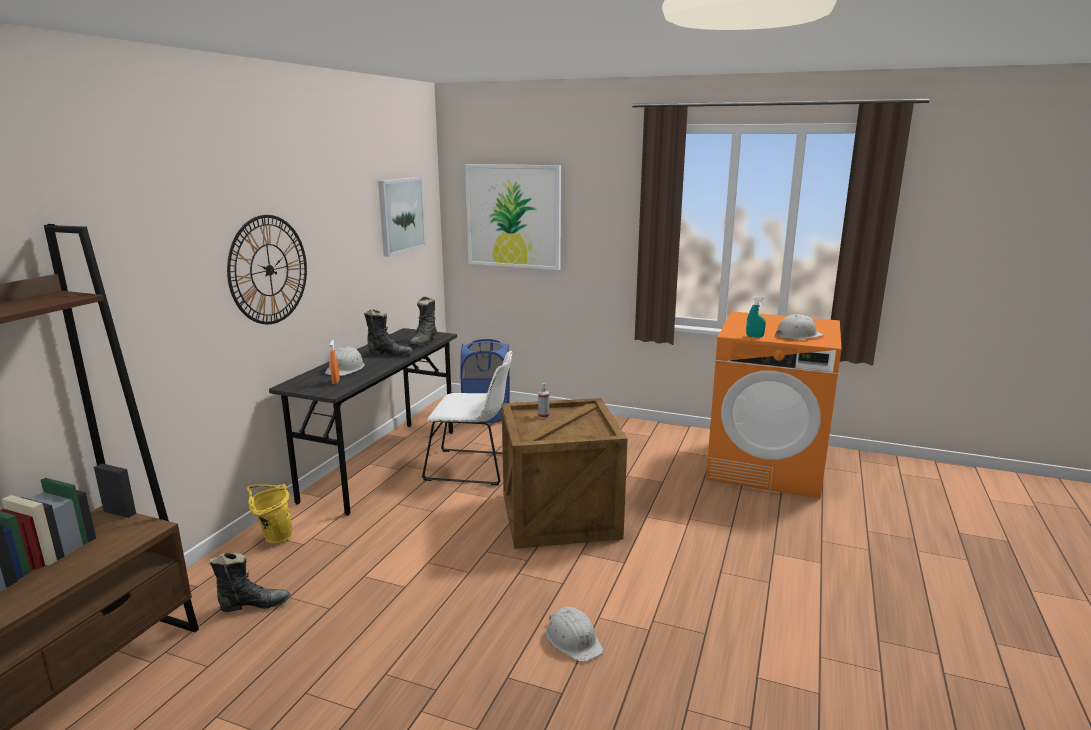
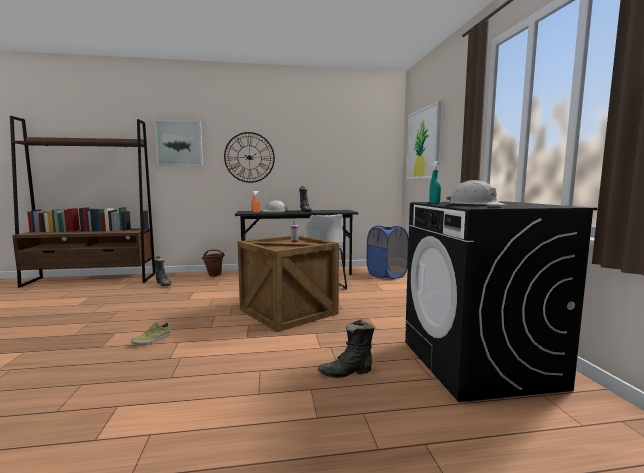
camera: 60 degrees right, 10 degrees down
yellow bucket [247,484,292,544] -> brown bucket [202,250,225,277]
picture [378,177,426,257] -> picture moved to [154,120,203,166]
black boot [409,296,437,345] -> black boot moved to [318,319,374,378]
white hard hat [546,607,604,662] -> beige shoe [131,322,172,345]
orange washing machine [706,311,841,499] -> black washing machine [405,201,597,402]

